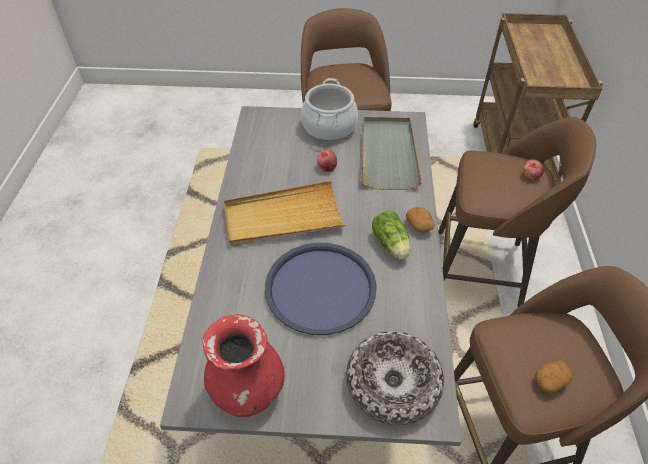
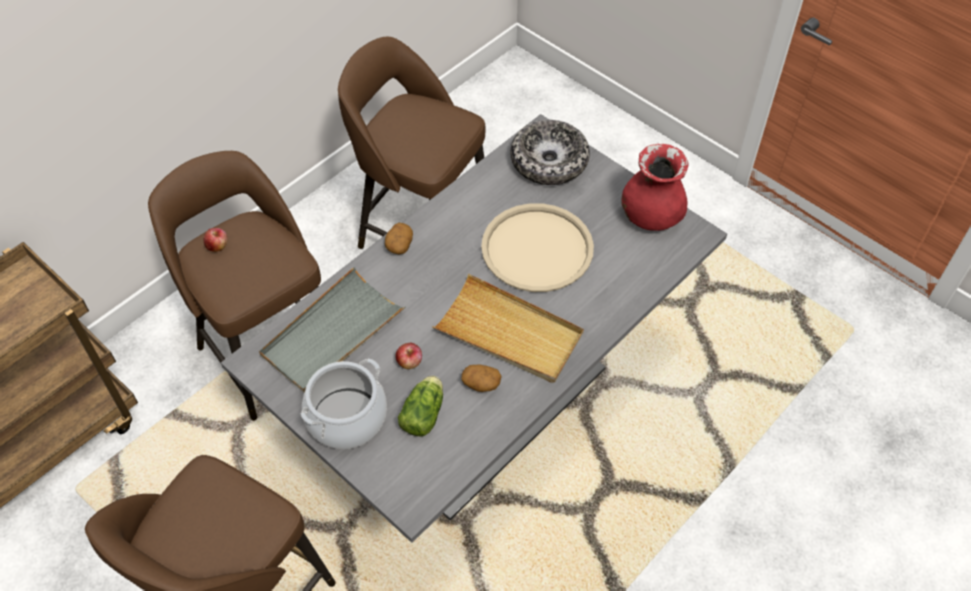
camera: 140 degrees left, 5 degrees up
blue tray [265,243,377,335] -> beige tray [481,203,594,292]
lettuce [372,210,410,259] -> lettuce moved to [398,376,443,436]
potato [535,360,572,394] -> potato moved to [461,365,502,392]

